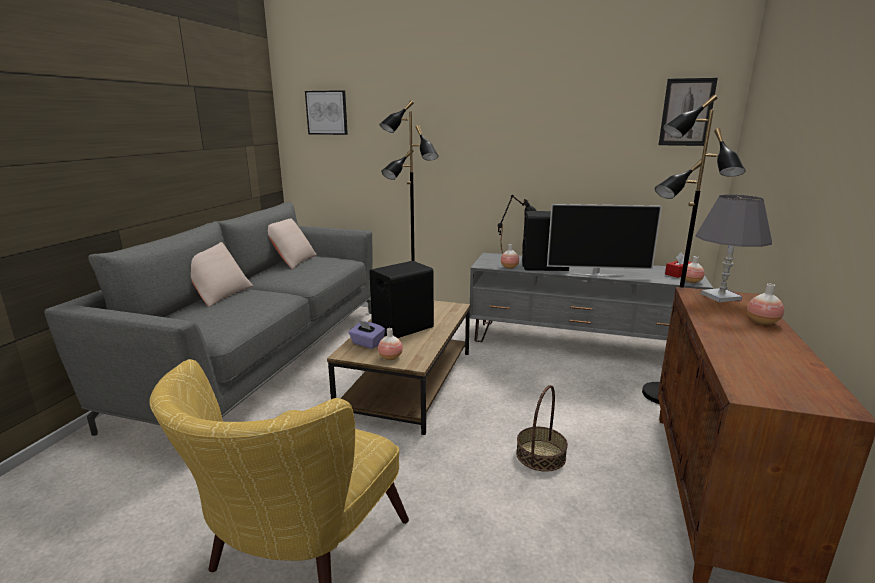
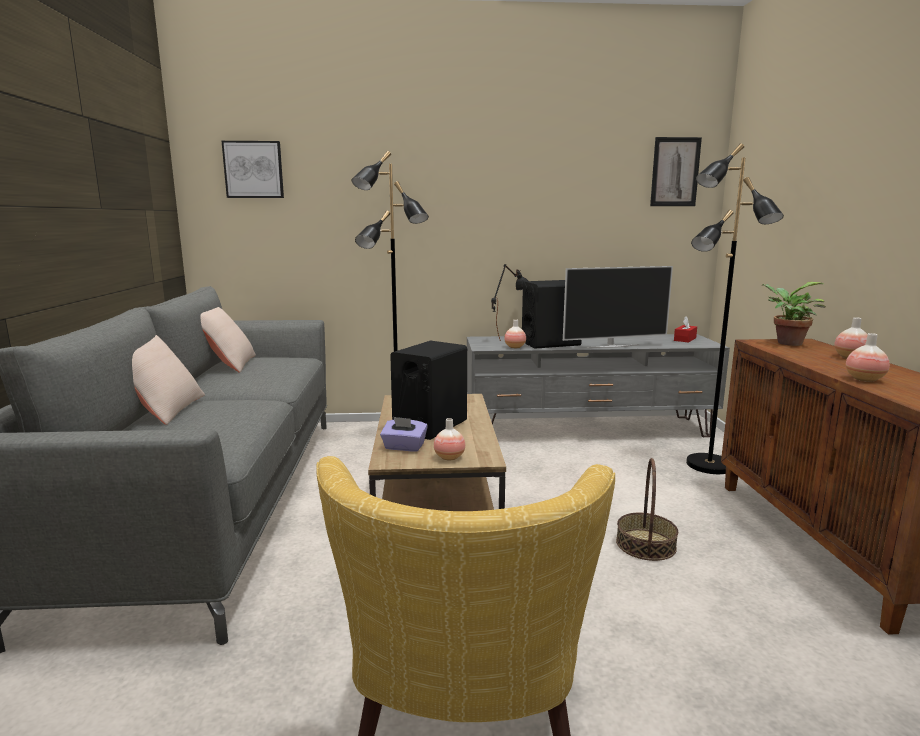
camera: 20 degrees left, 5 degrees down
vase [685,256,705,283] -> vase moved to [846,333,890,382]
grey table lamp [695,195,772,302] -> potted plant [762,282,826,346]

